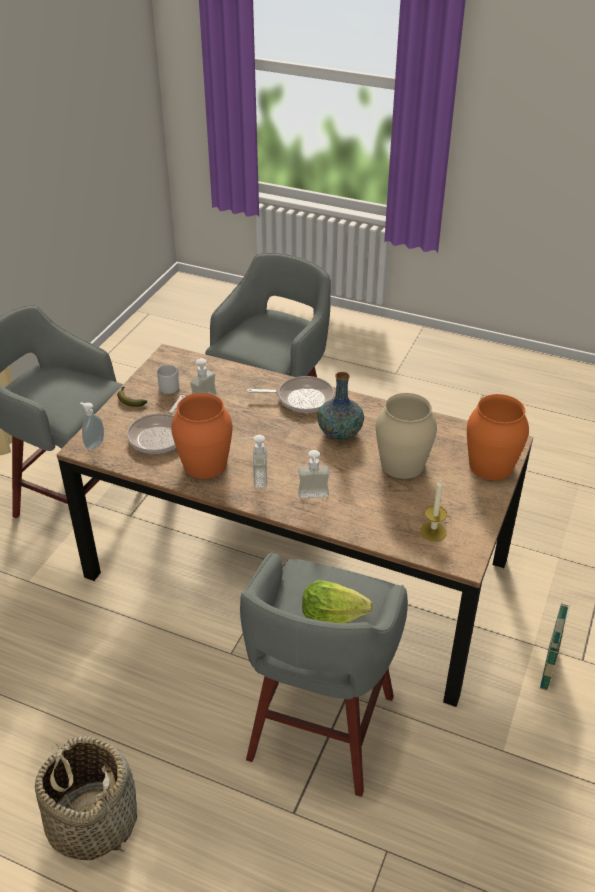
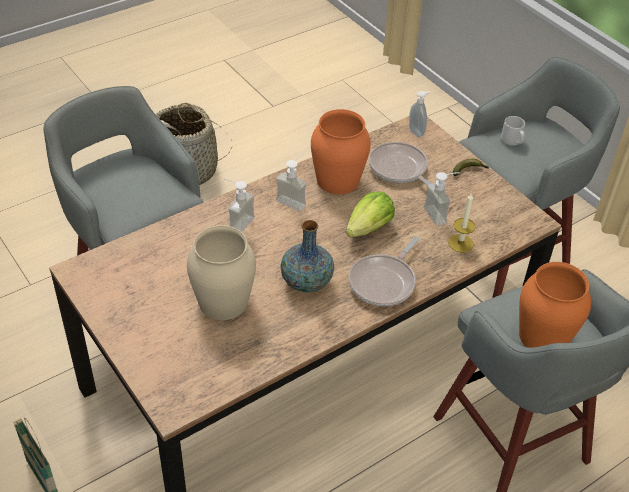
camera: 120 degrees right, 5 degrees up
grey mug [157,365,179,394] -> grey mug moved to [501,116,525,146]
lettuce [302,580,373,623] -> lettuce moved to [346,192,395,238]
candle [420,479,447,541] -> candle moved to [448,192,476,253]
orange vase [467,394,529,480] -> orange vase moved to [519,262,591,348]

